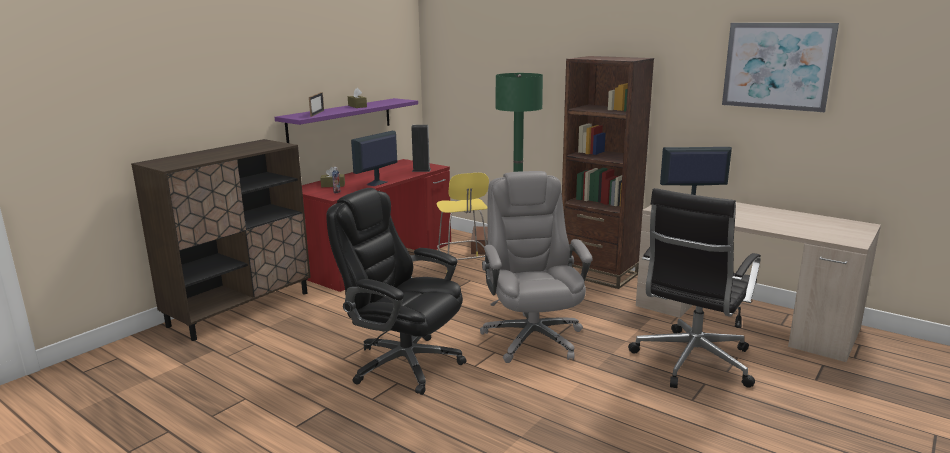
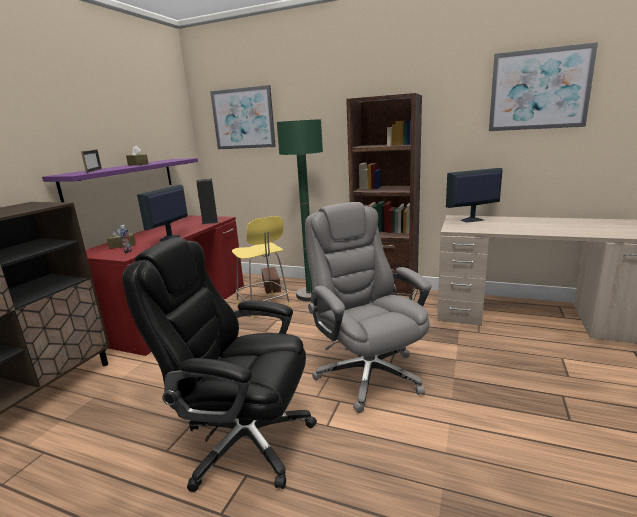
camera: 15 degrees left, 0 degrees up
black office chair [628,188,761,388] -> none
none -> picture [210,85,276,149]

